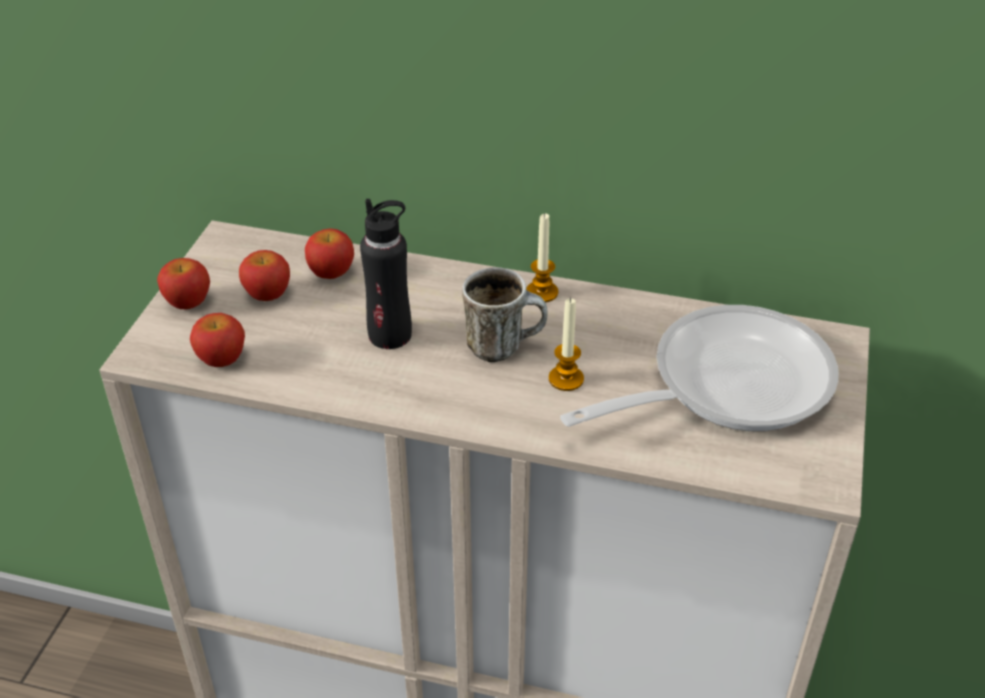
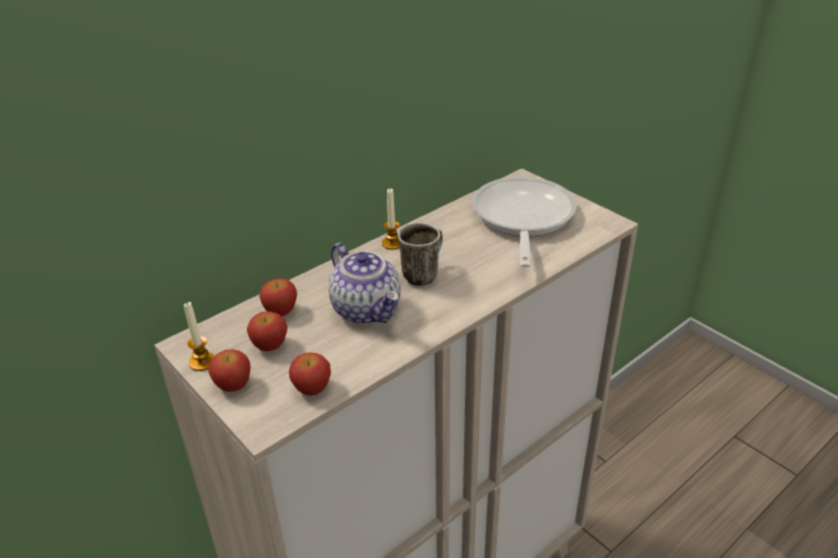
camera: 55 degrees left, 5 degrees down
black bottle [360,199,412,349] -> teapot [328,243,401,324]
candle [549,298,584,391] -> candle moved to [184,302,214,371]

